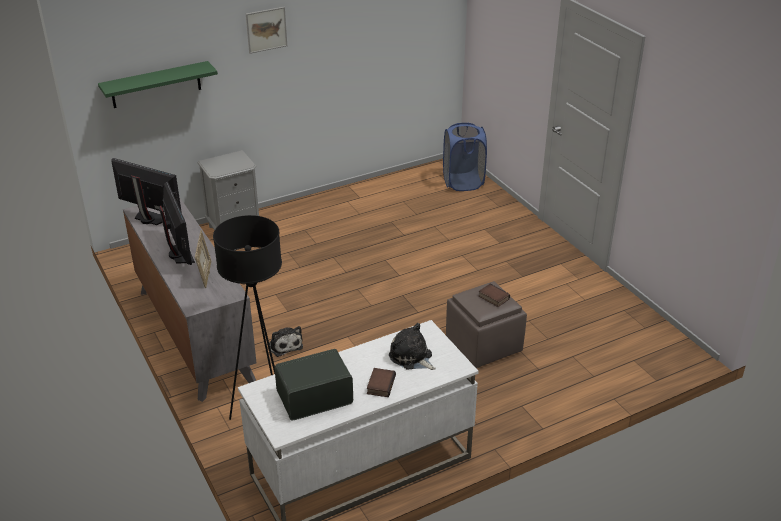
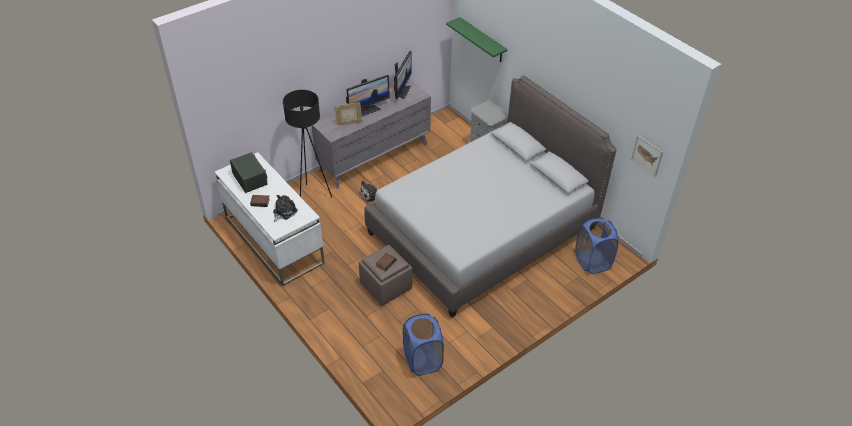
camera: 80 degrees right, 10 degrees up
picture [246,7,287,54] -> picture moved to [631,135,663,176]
none -> grey bed [364,76,616,317]
none -> blue laundry basket [403,314,444,376]

